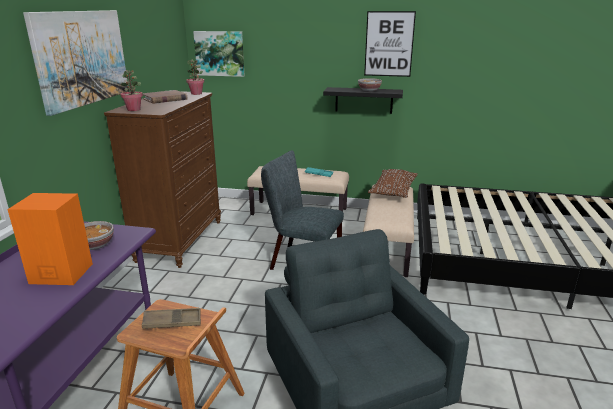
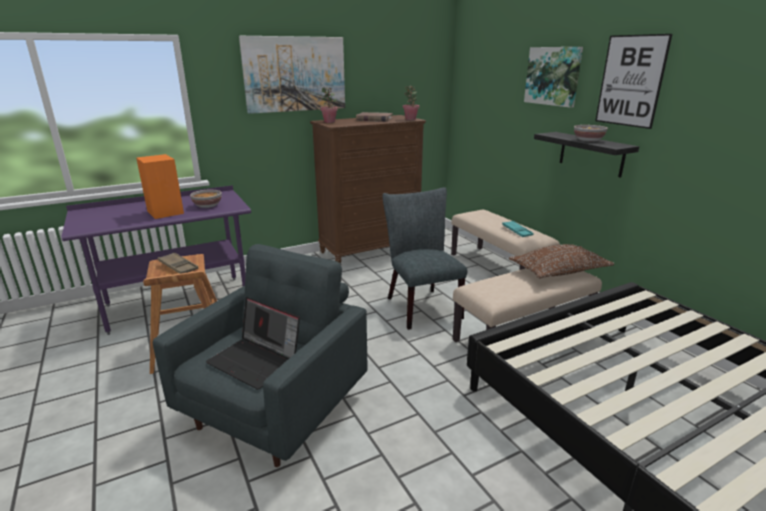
camera: 50 degrees right, 0 degrees up
picture [193,31,245,77] -> picture moved to [524,47,583,108]
none -> laptop [206,297,300,390]

